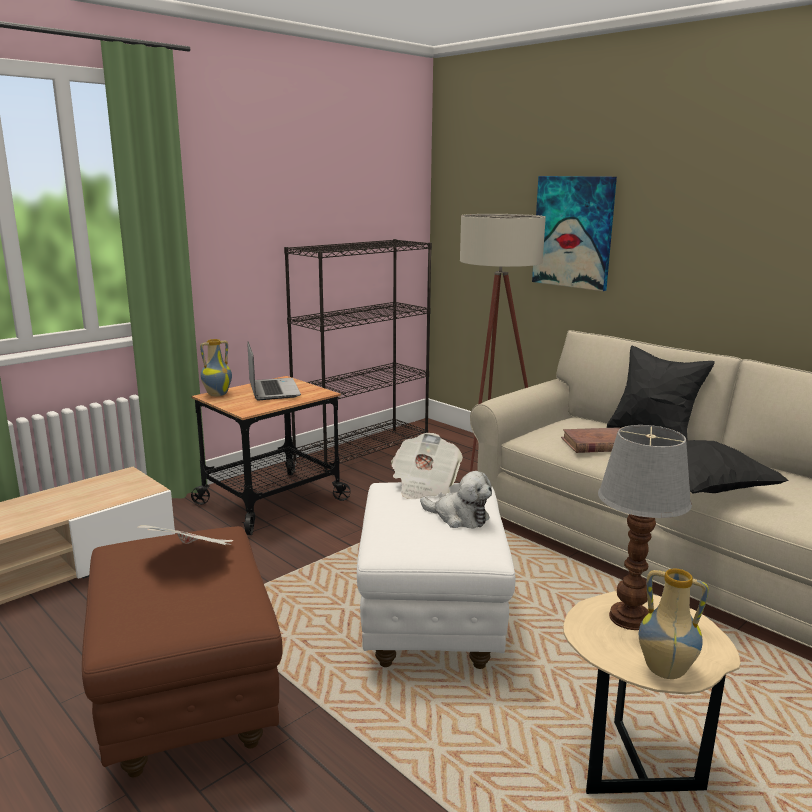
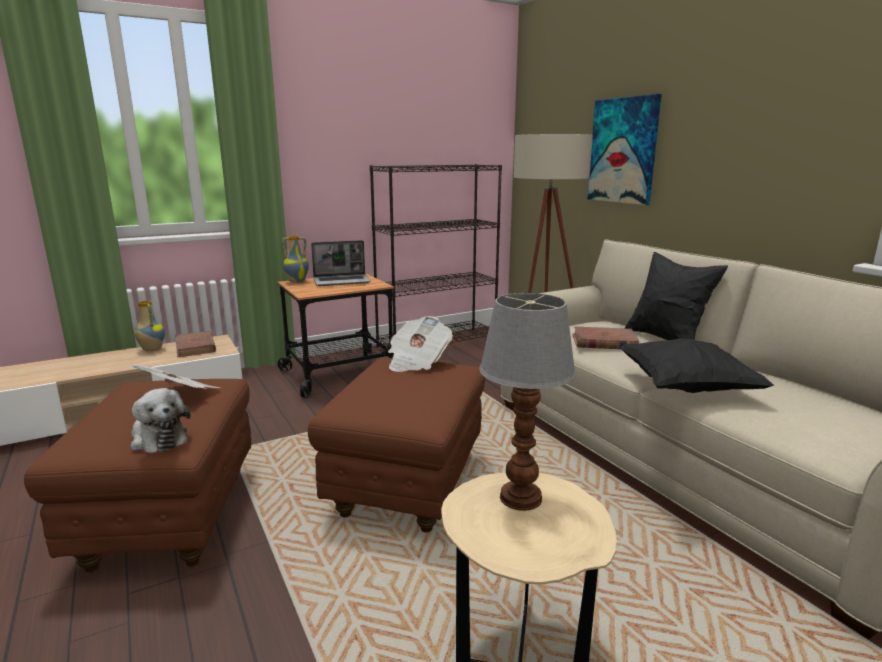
camera: 15 degrees right, 0 degrees up
laptop [247,341,301,400] -> laptop turned 75 degrees clockwise [311,240,371,286]
white ottoman [357,482,515,669] -> brown ottoman [308,357,485,532]
plush toy [420,471,492,529] -> plush toy moved to [130,388,191,453]
vase [639,569,709,679] -> vase moved to [134,300,165,352]
none -> brown book [175,331,216,357]

